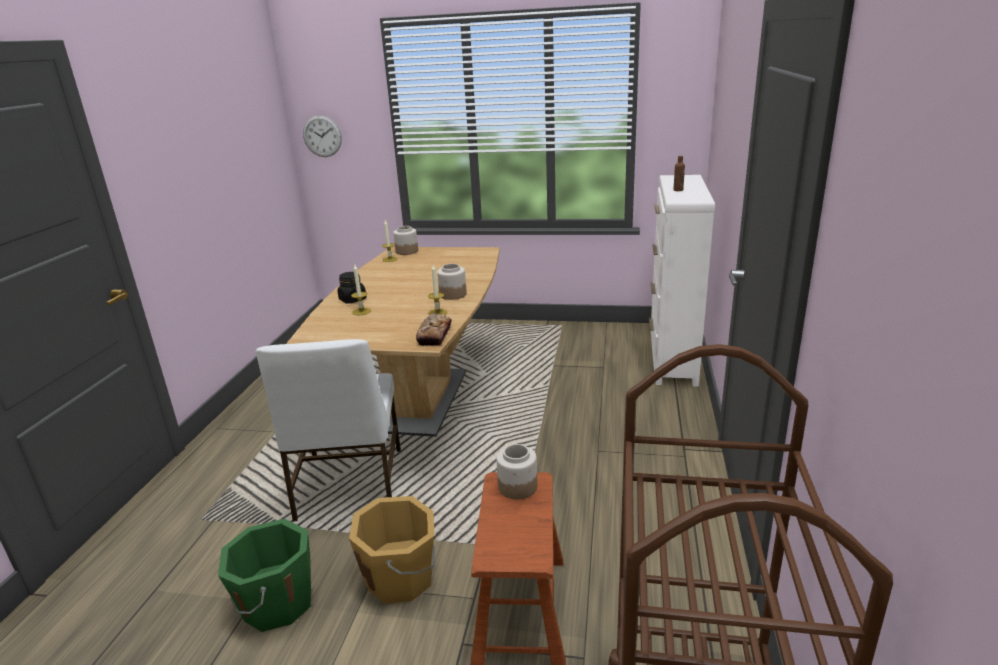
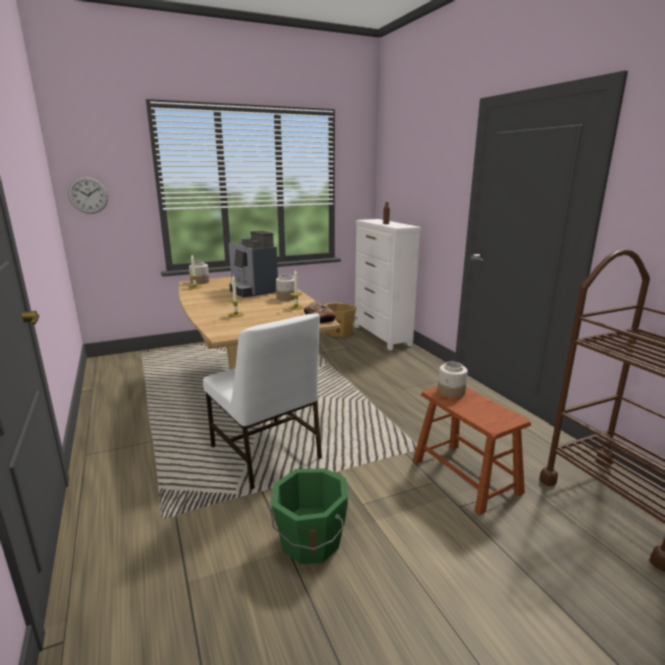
camera: 35 degrees left, 5 degrees down
black jar [338,272,367,304] -> none
orange bucket [349,496,435,604] -> orange bucket moved to [326,302,358,337]
none -> coffee machine [229,230,278,298]

